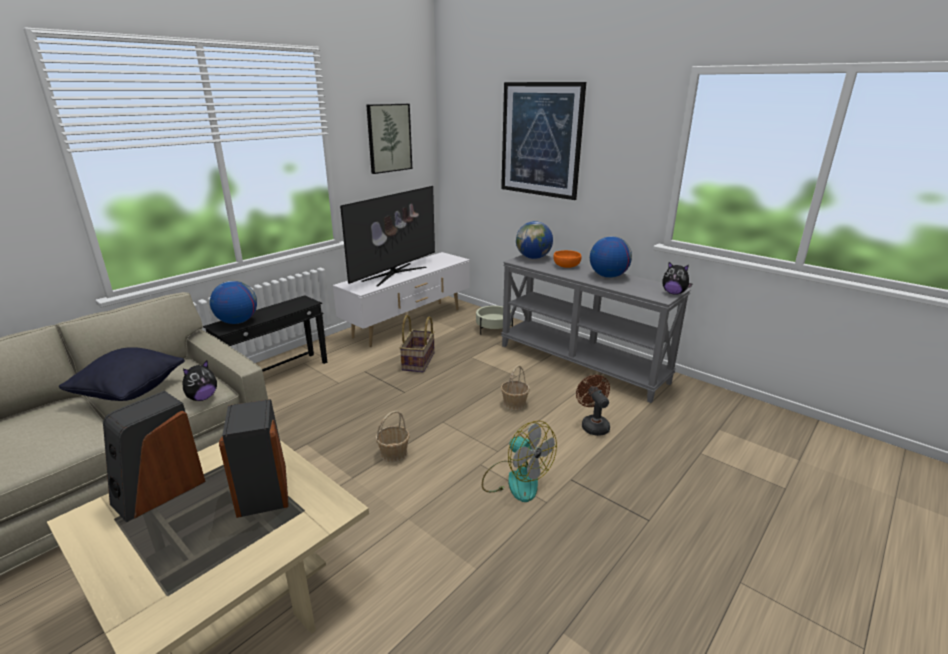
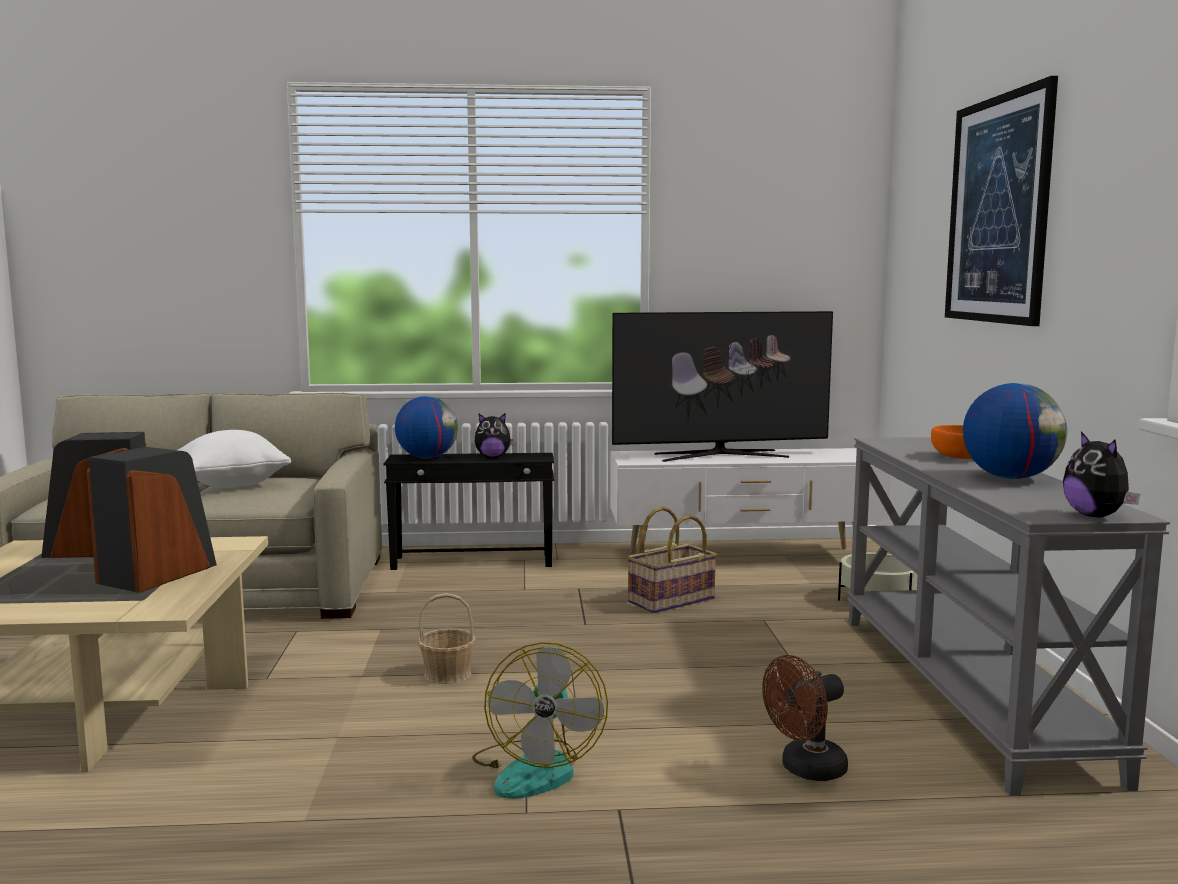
camera: 45 degrees right, 15 degrees down
black pillow [59,347,185,401] -> white pillow [178,430,291,488]
plush toy [182,361,217,401] -> plush toy moved to [475,413,513,458]
picture [366,104,412,174] -> none
basket [501,365,530,410] -> none
globe [516,221,553,259] -> none
brown fan [576,375,610,436] -> brown fan turned 150 degrees counterclockwise [762,655,848,781]

